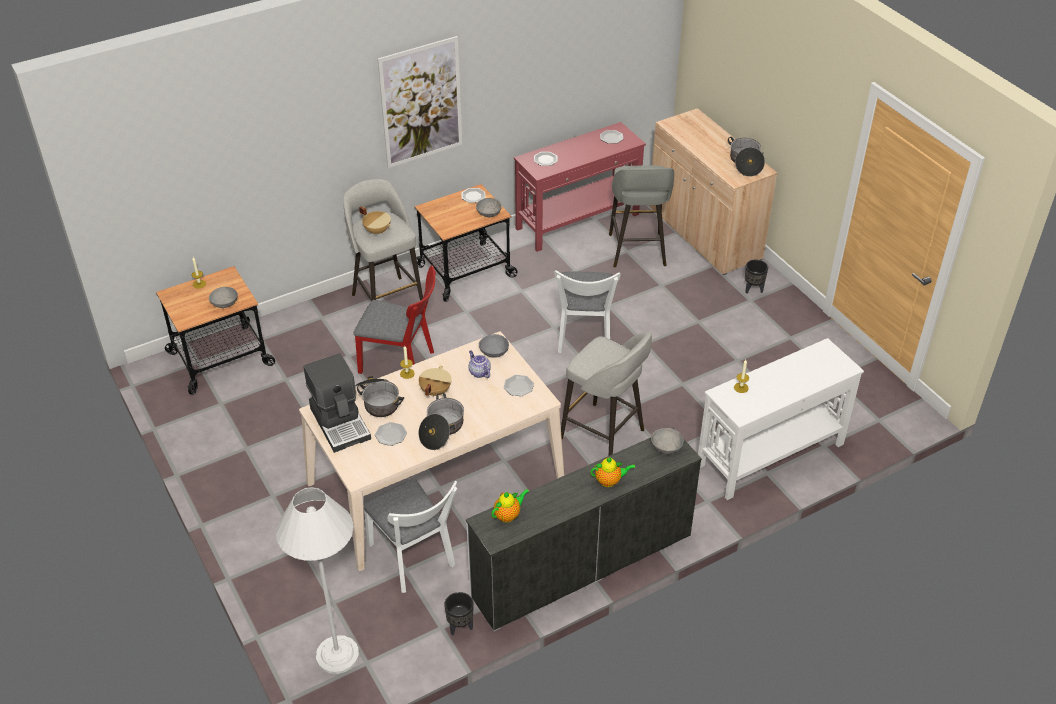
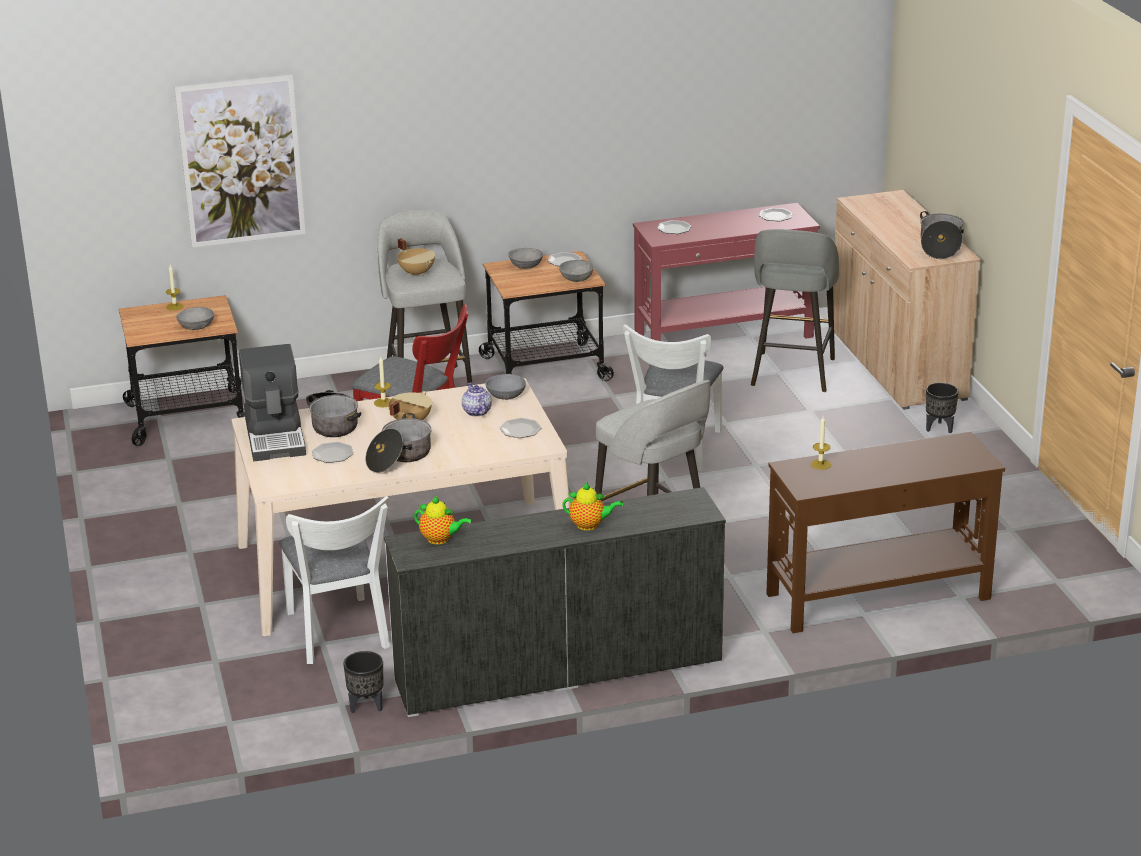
camera: 15 degrees right, 15 degrees down
white floor lamp [276,487,360,674] -> none
picture [377,36,462,168] -> picture moved to [174,75,306,248]
teapot [491,489,530,523] -> teapot turned 45 degrees clockwise [414,496,471,544]
grey bowl [651,428,684,454] -> grey bowl moved to [508,248,543,269]
white console table [698,338,864,500] -> brown console table [766,432,1005,633]

